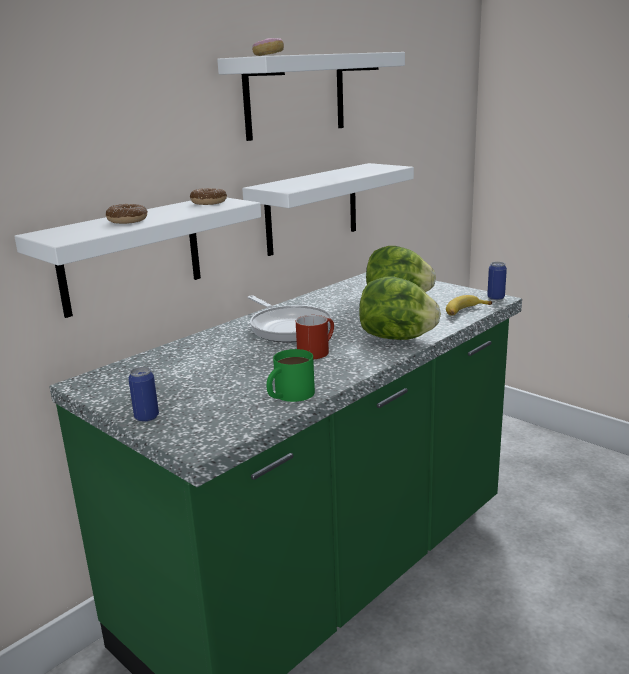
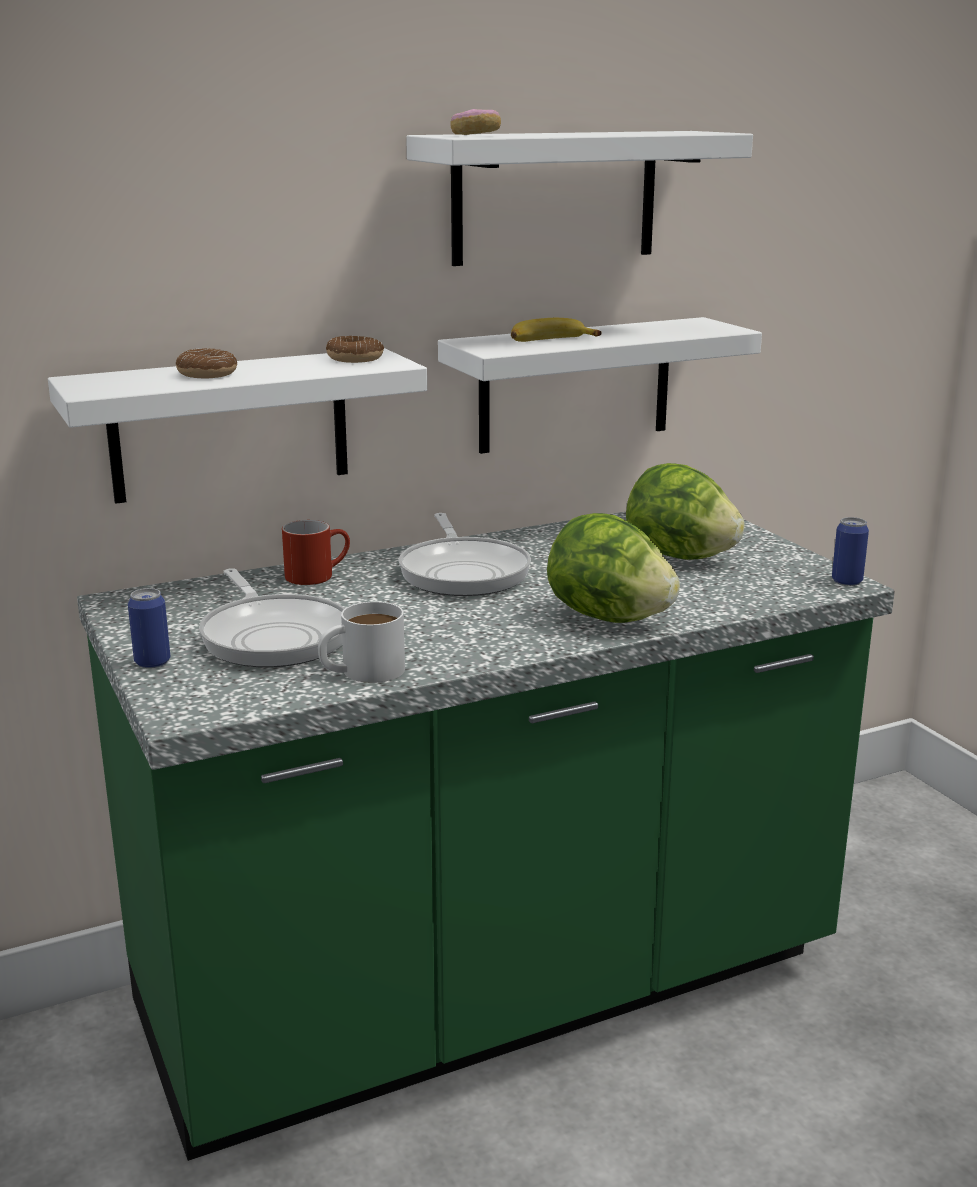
camera: 20 degrees right, 0 degrees up
green mug [266,349,315,402] -> white mug [318,602,405,683]
red mug [296,315,334,359] -> red mug moved to [282,520,350,585]
banana [446,295,492,316] -> banana moved to [511,318,602,342]
none -> frying pan [199,568,345,667]

